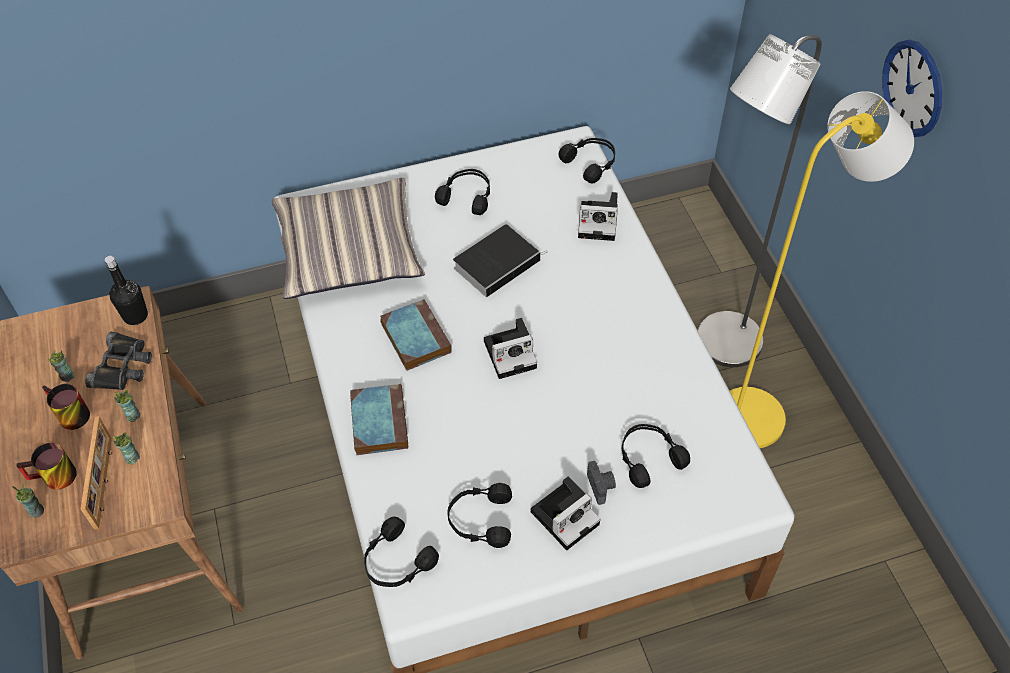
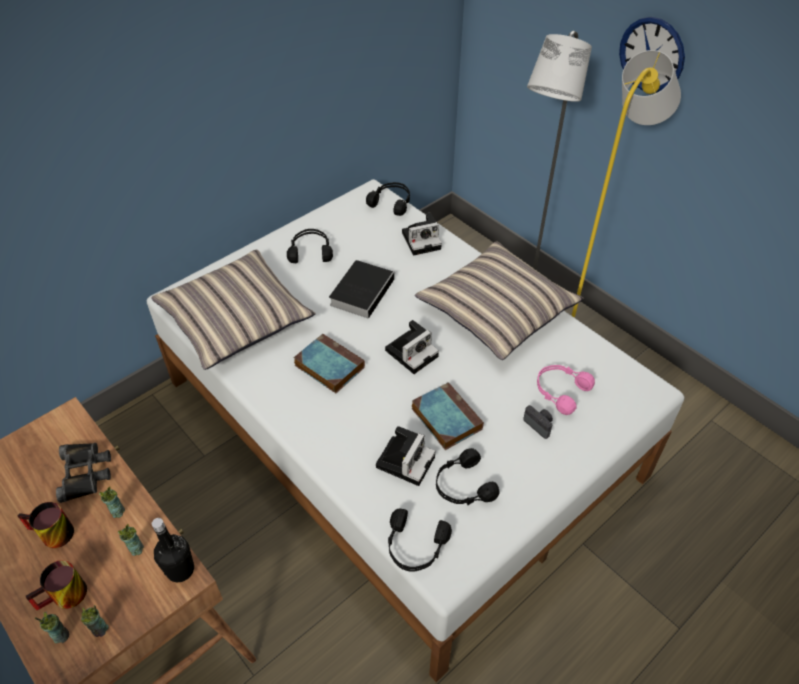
camera: 25 degrees left, 5 degrees down
cup [48,350,75,382] -> cup moved to [80,605,108,637]
picture frame [81,416,112,529] -> none
black bottle [105,256,148,325] -> black bottle moved to [152,518,194,582]
book [350,384,408,455] -> book moved to [412,382,484,450]
camera [531,477,601,550] -> camera moved to [376,426,435,486]
black headphones [622,424,690,488] -> pink headphones [537,365,595,415]
none -> pillow [415,241,583,360]

